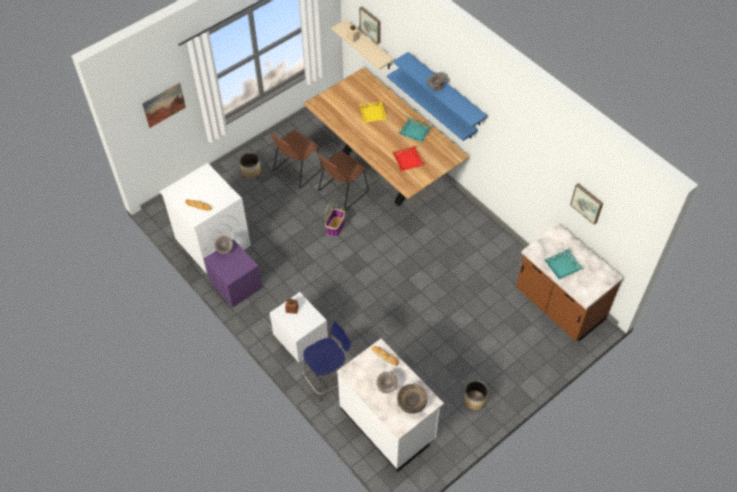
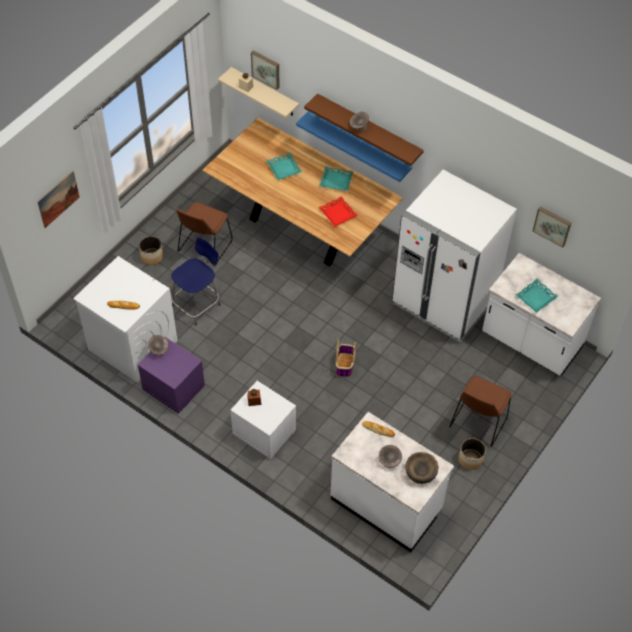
camera: 15 degrees left, 0 degrees up
blue stool [303,321,351,401] -> blue stool moved to [171,237,220,325]
brown chair [318,152,368,210] -> brown chair moved to [450,376,511,447]
basket [325,202,345,237] -> basket moved to [336,339,356,377]
yellow tray [359,101,387,123] -> turquoise tray [266,153,302,180]
blue shelf [393,52,487,128] -> brown shelf [304,93,424,166]
brown counter [516,223,624,341] -> white counter [482,253,601,376]
none -> white fridge [392,170,517,343]

